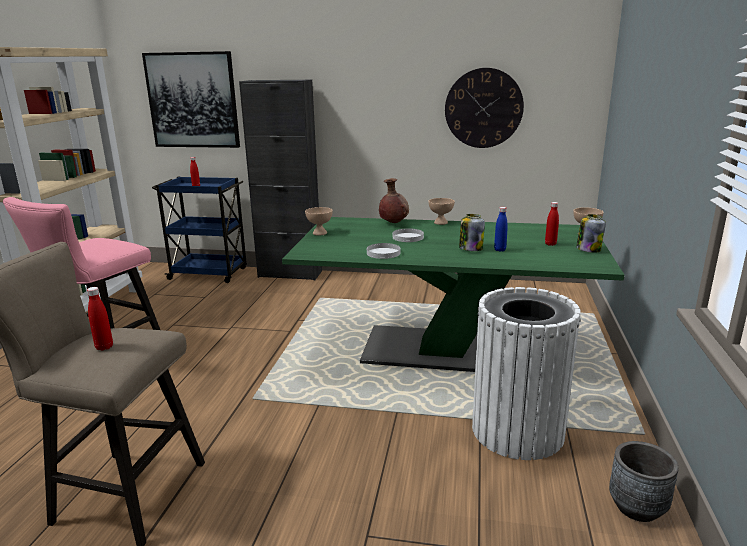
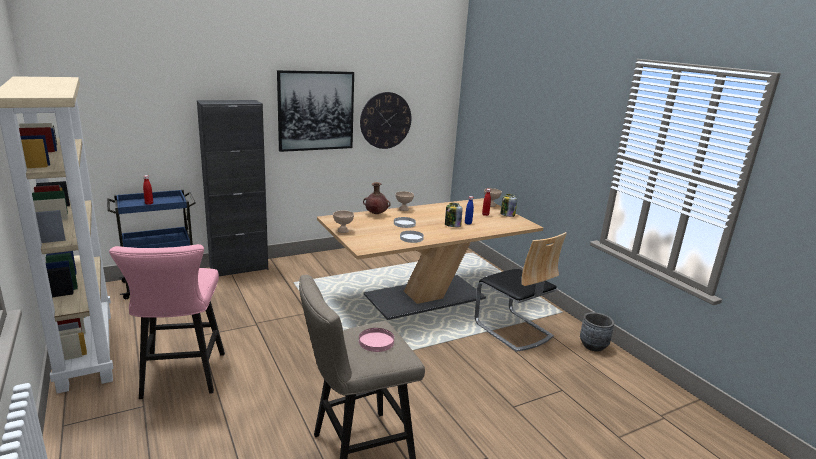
camera: 40 degrees left, 0 degrees up
red bottle [87,287,113,351] -> pink plate [359,328,394,352]
picture [142,51,240,148] -> picture moved to [277,70,354,152]
green dining table [282,217,624,372] -> beige dining table [317,198,543,320]
white trash can [472,287,581,460] -> chair [475,232,567,352]

